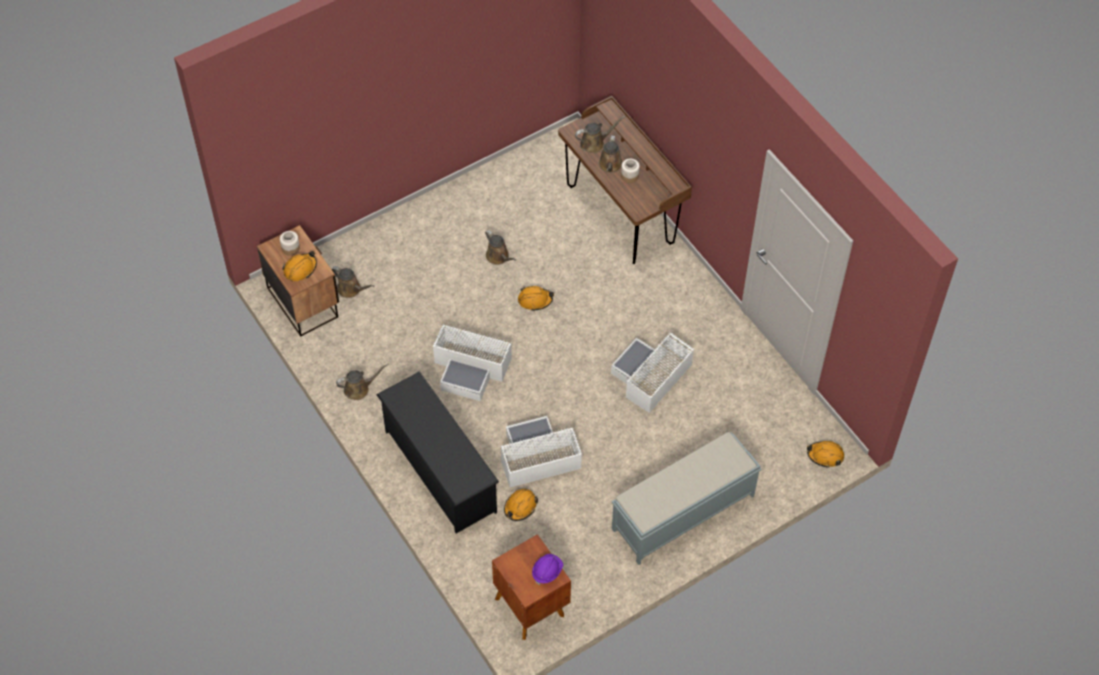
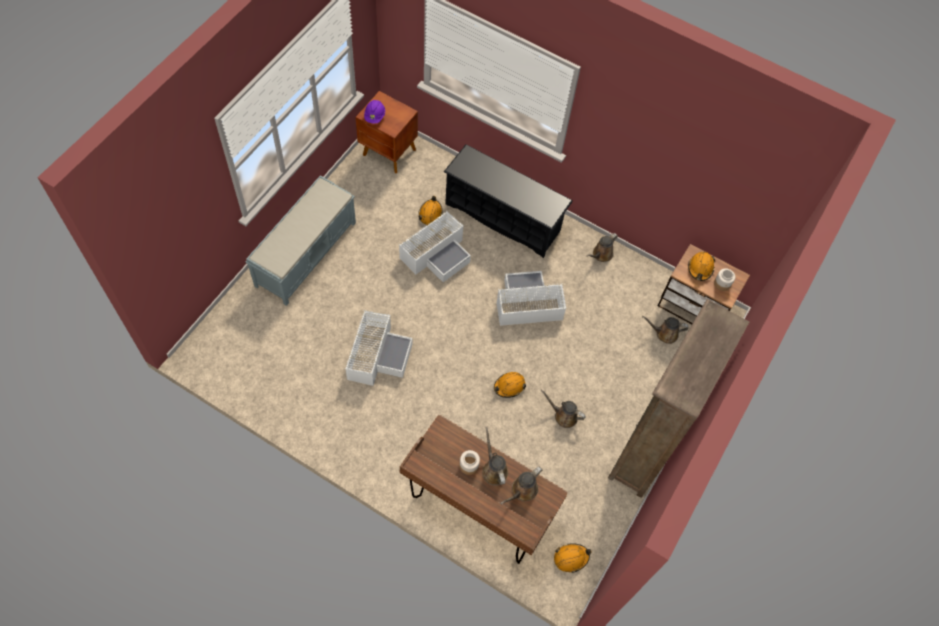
camera: 150 degrees right, 5 degrees up
orange hard hat [807,441,844,468] -> orange hard hat moved to [554,543,592,573]
none -> brown bookcase [608,299,749,498]

